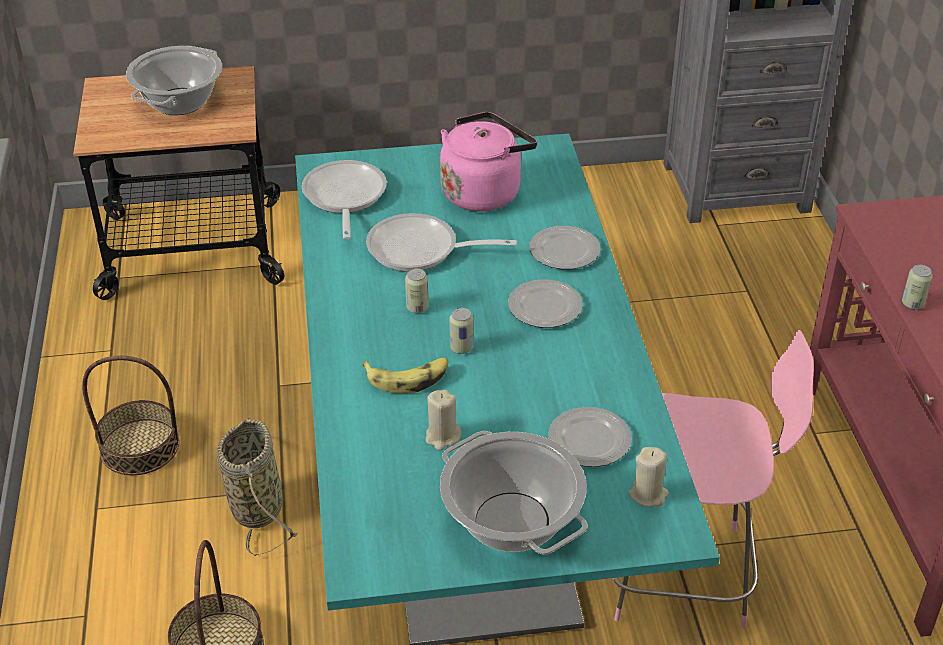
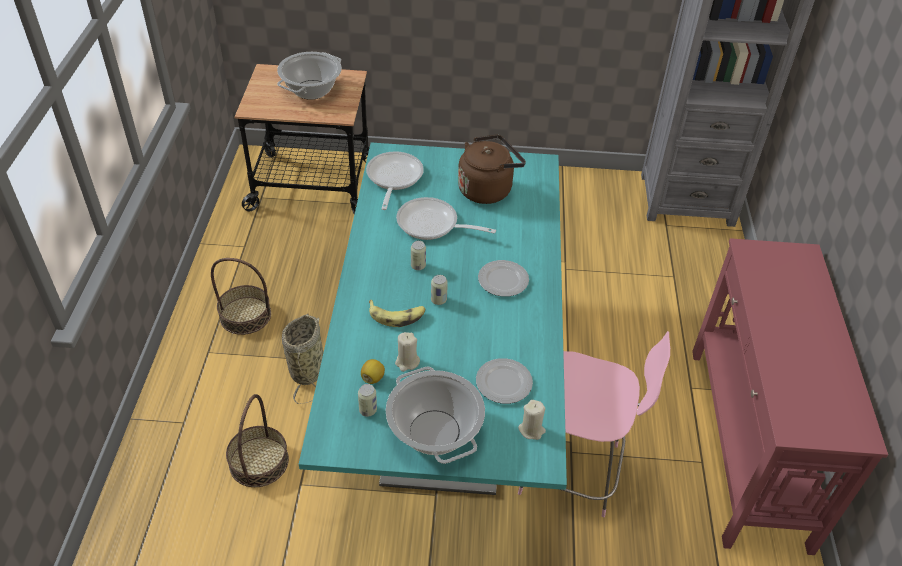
camera: 10 degrees right, 5 degrees up
pink kettle [440,112,537,212] -> brown kettle [458,135,526,204]
plate [529,226,601,269] -> none
can [902,264,933,310] -> can moved to [358,384,377,417]
none -> lemon [361,359,385,384]

